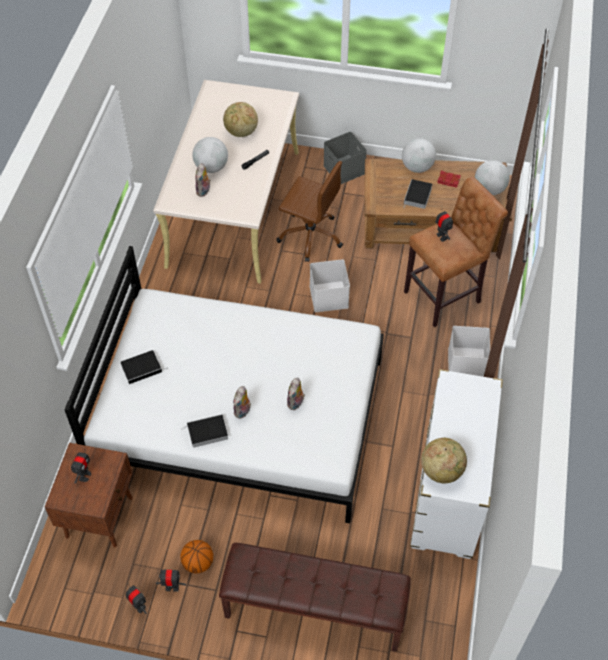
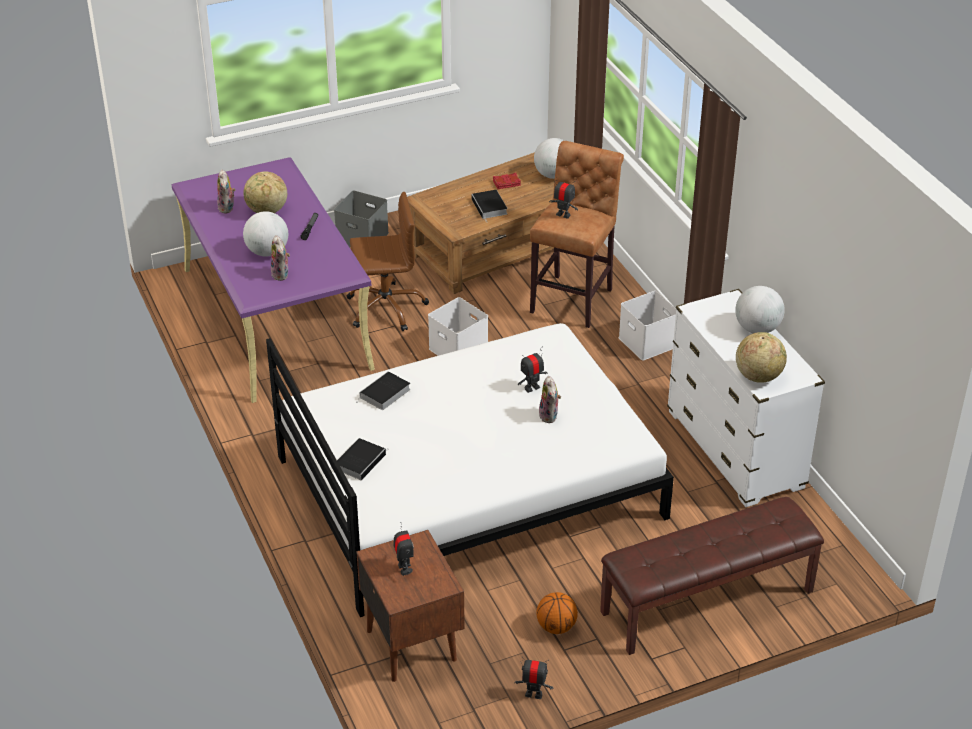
camera: 35 degrees left, 15 degrees down
beige desk [153,80,299,284] -> purple desk [171,157,375,403]
toy robot [156,570,186,592] -> toy robot moved to [518,351,547,393]
book [181,414,228,448] -> book moved to [357,371,410,410]
plush toy [233,386,251,419] -> plush toy moved to [217,170,235,213]
globe [402,138,436,173] -> globe moved to [735,286,785,333]

